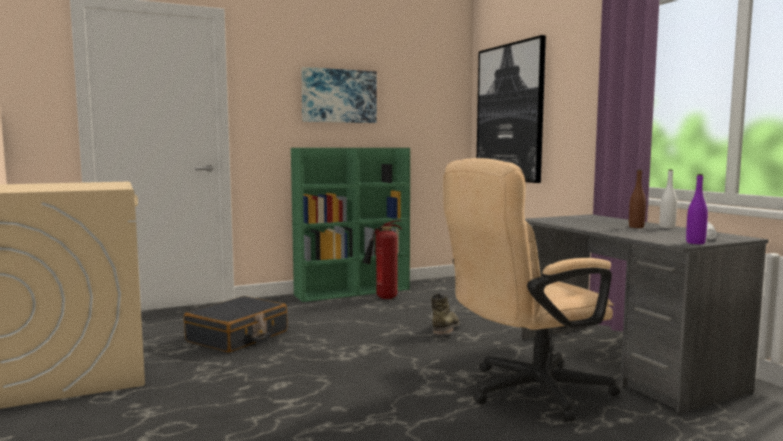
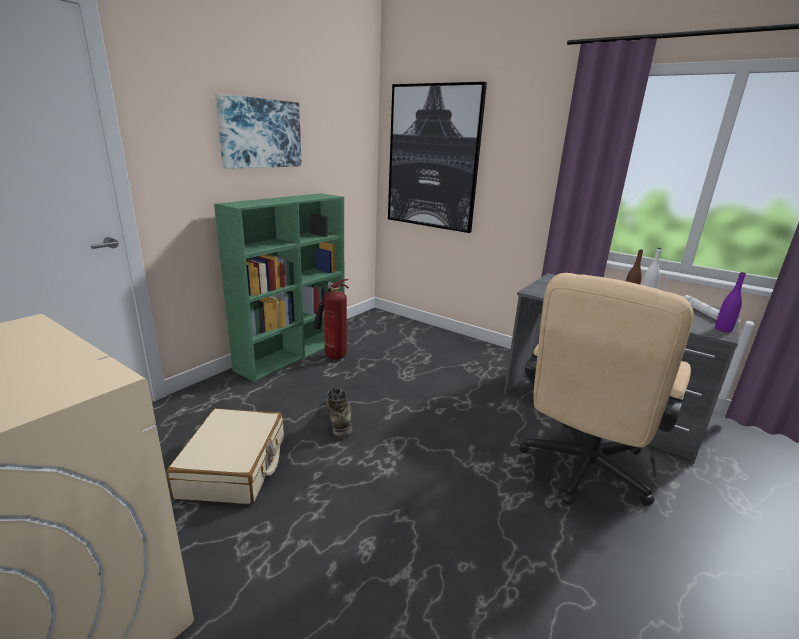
camera: 30 degrees left, 15 degrees up
black suitcase [184,296,288,353] -> beige suitcase [167,408,284,505]
green boot [431,293,460,336] -> green boot moved to [326,388,352,437]

